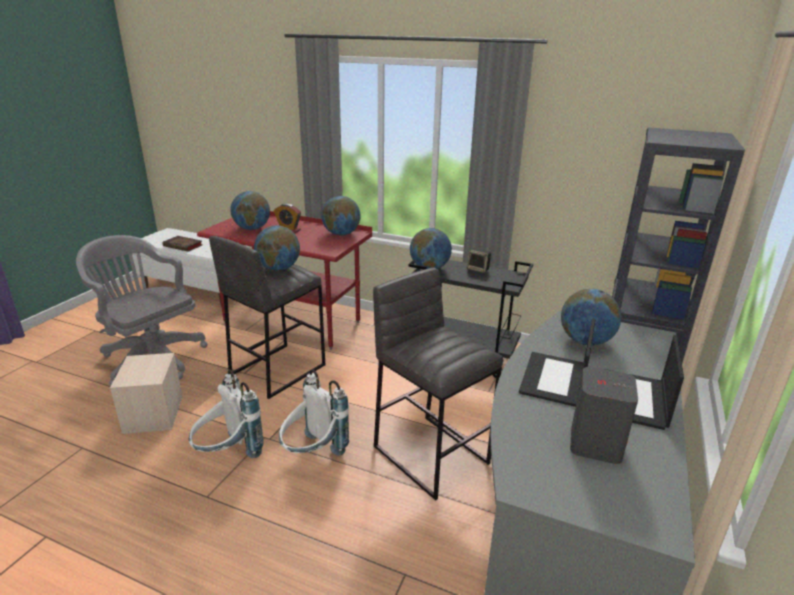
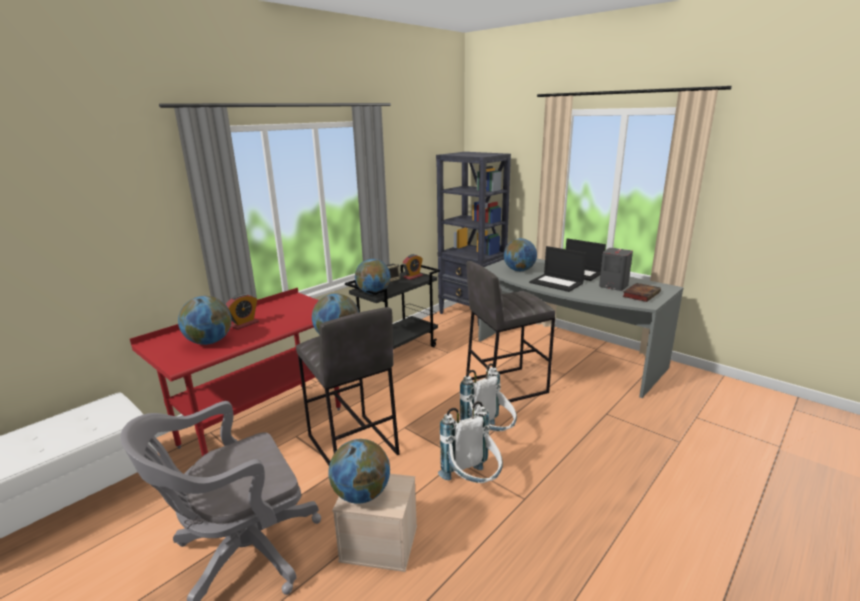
camera: 70 degrees left, 5 degrees down
book [163,236,202,252] -> book moved to [622,283,661,302]
globe [321,196,361,235] -> globe moved to [328,439,390,504]
none -> alarm clock [402,254,423,280]

